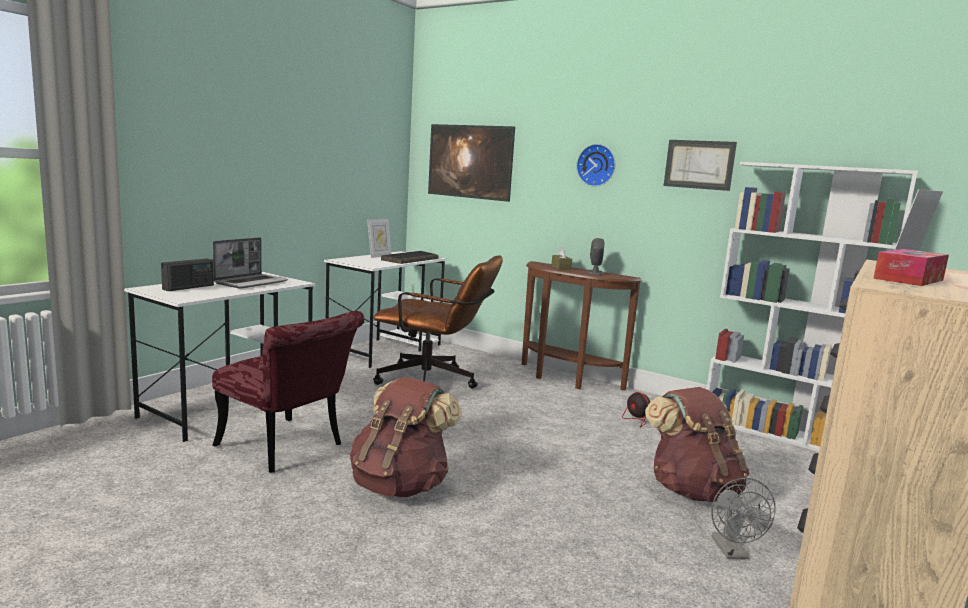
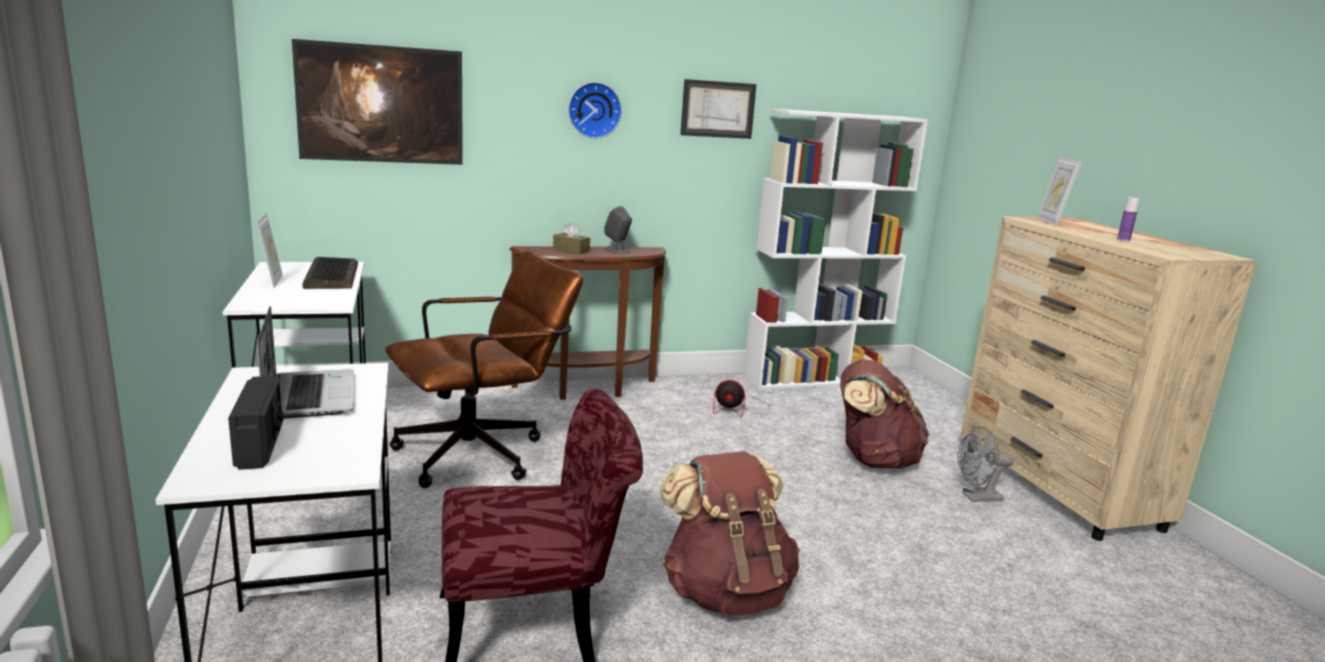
camera: 50 degrees left, 5 degrees up
grey fan [711,478,776,559] -> grey fan turned 135 degrees clockwise [957,426,1014,502]
tissue box [873,249,949,286] -> bottle [1117,197,1140,242]

